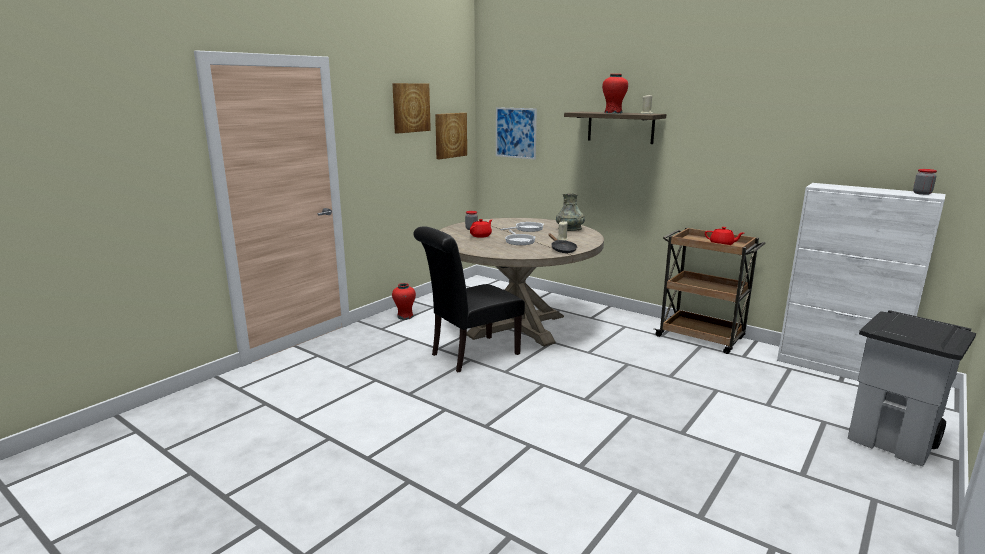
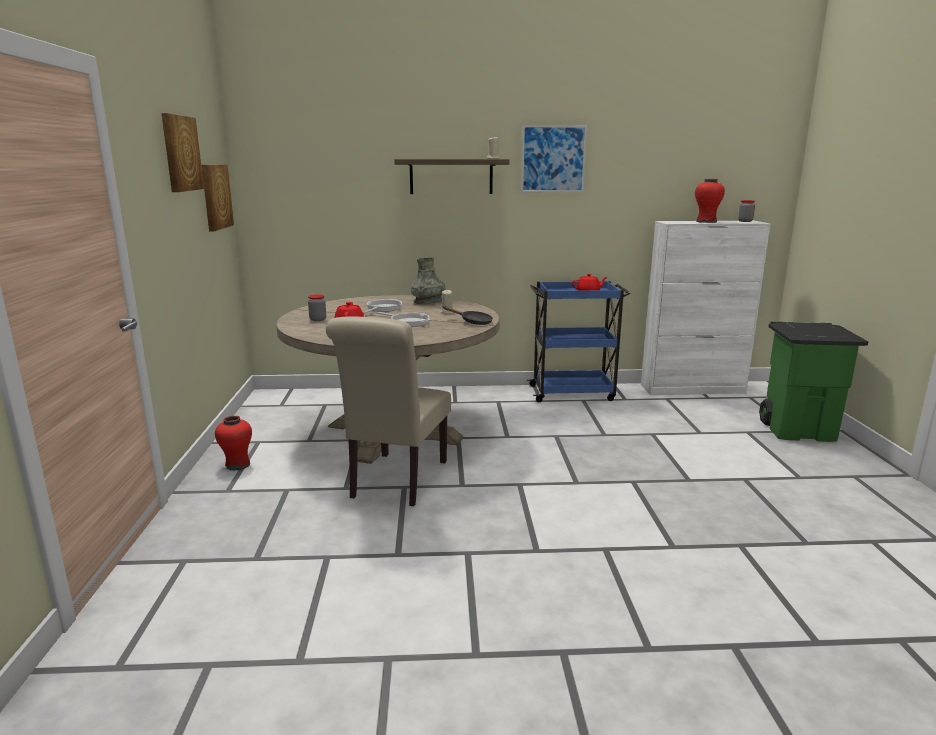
camera: 40 degrees left, 0 degrees up
black chair [413,227,525,372] -> beige chair [326,316,451,506]
picture [496,107,537,159] -> picture moved to [521,125,587,192]
red vase [602,74,628,114] -> red vase moved to [695,179,725,223]
brown cart [654,228,766,354] -> blue cart [527,281,630,402]
grey trash can [848,310,976,466] -> green trash can [759,322,868,442]

